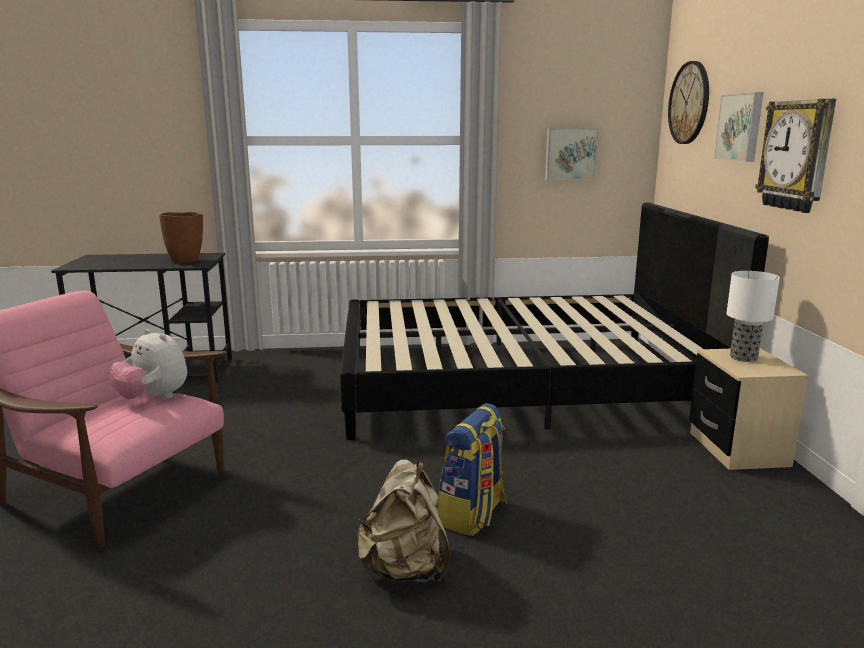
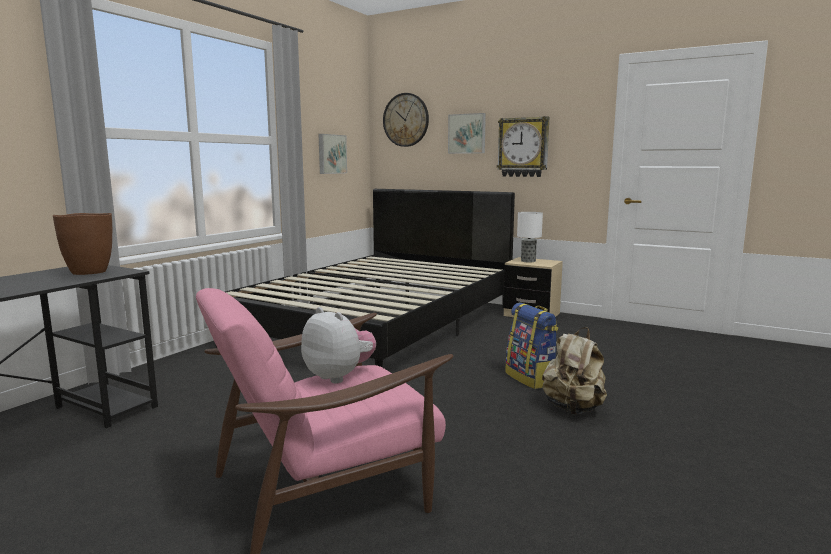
camera: 55 degrees left, 5 degrees down
plush toy [110,329,187,399] -> plush toy turned 120 degrees counterclockwise [301,307,376,384]

